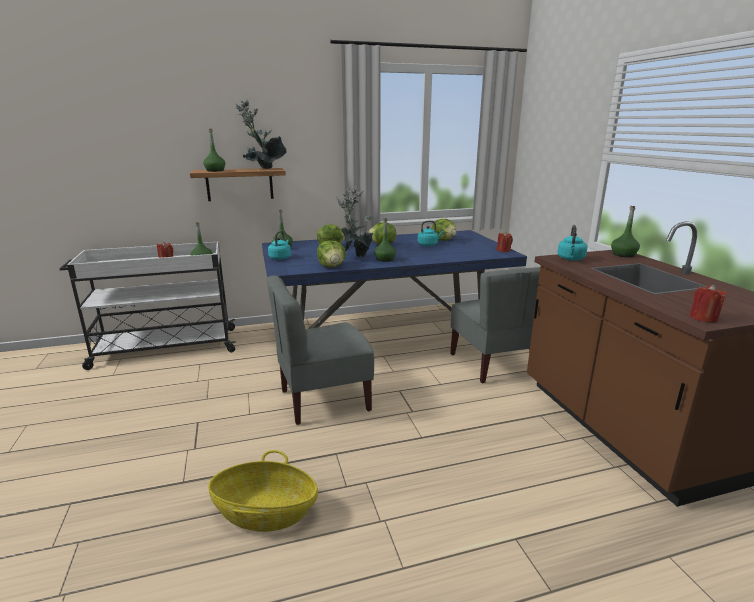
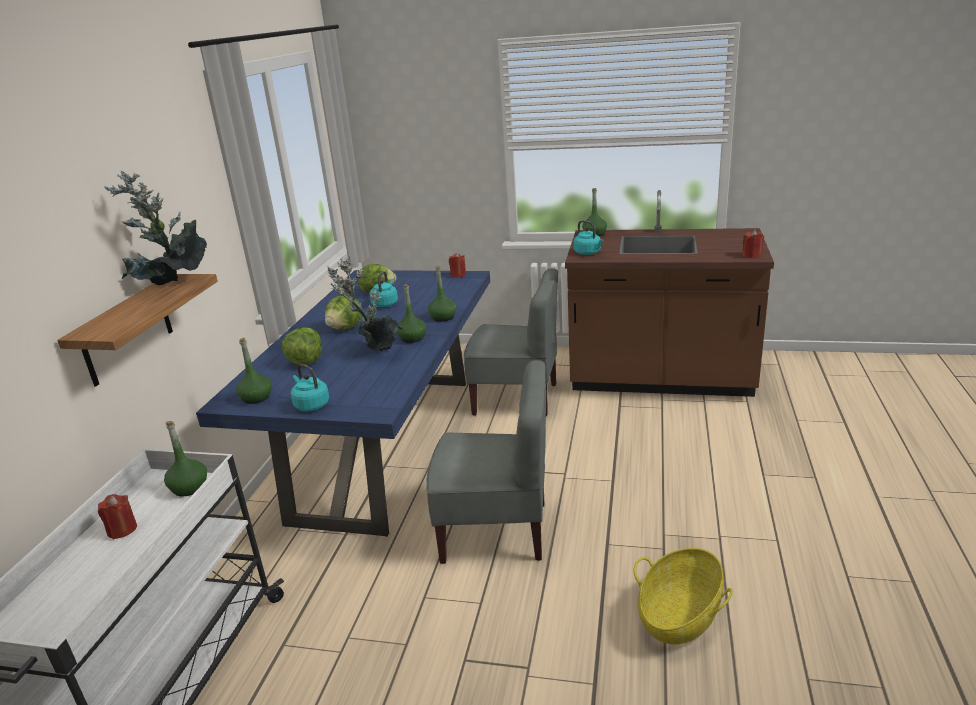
camera: 60 degrees left, 5 degrees up
green bottle [203,128,225,172] -> green bottle moved to [428,266,456,322]
grey chair [267,275,374,425] -> grey chair turned 90 degrees counterclockwise [426,360,546,564]
lettuce [317,240,346,268] -> none

